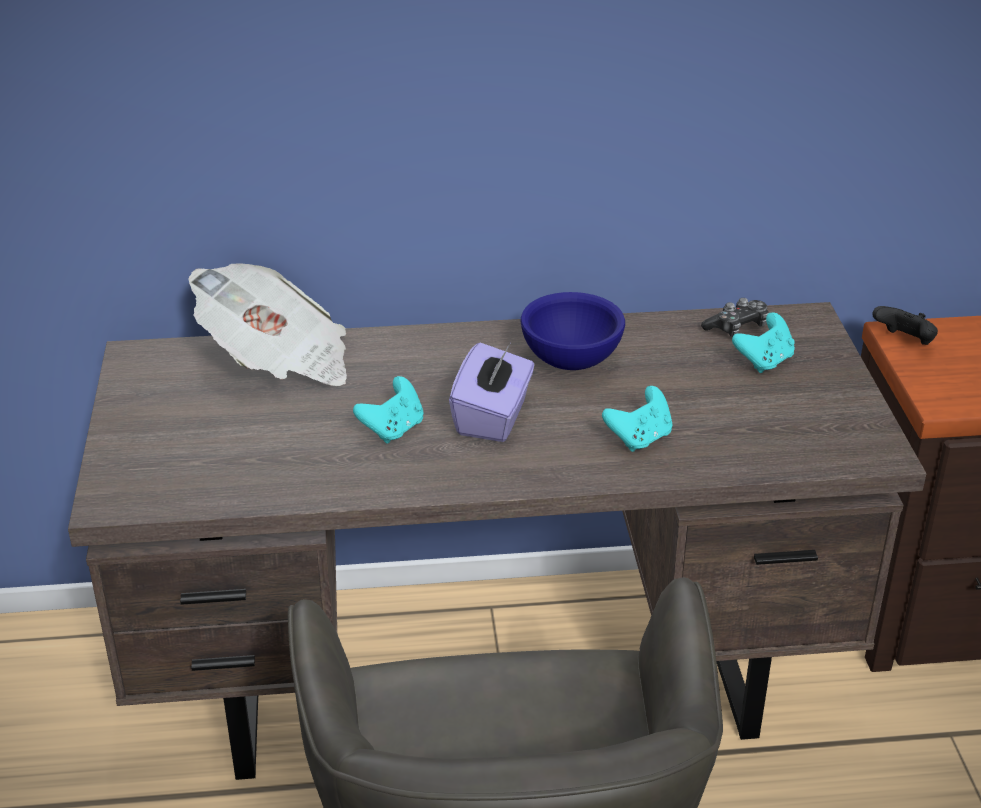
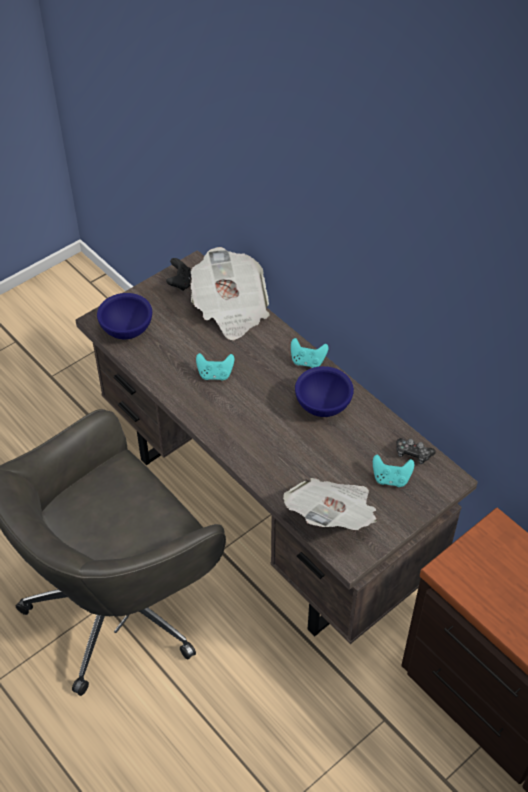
camera: 55 degrees right, 15 degrees up
purple tissue box [449,343,534,442] -> none
turquoise game controller [602,386,673,452] -> turquoise game controller moved to [291,338,329,368]
black game controller [872,306,938,345] -> black game controller moved to [166,258,191,291]
none -> blue bowl [97,293,152,339]
none -> newspaper [283,478,377,530]

